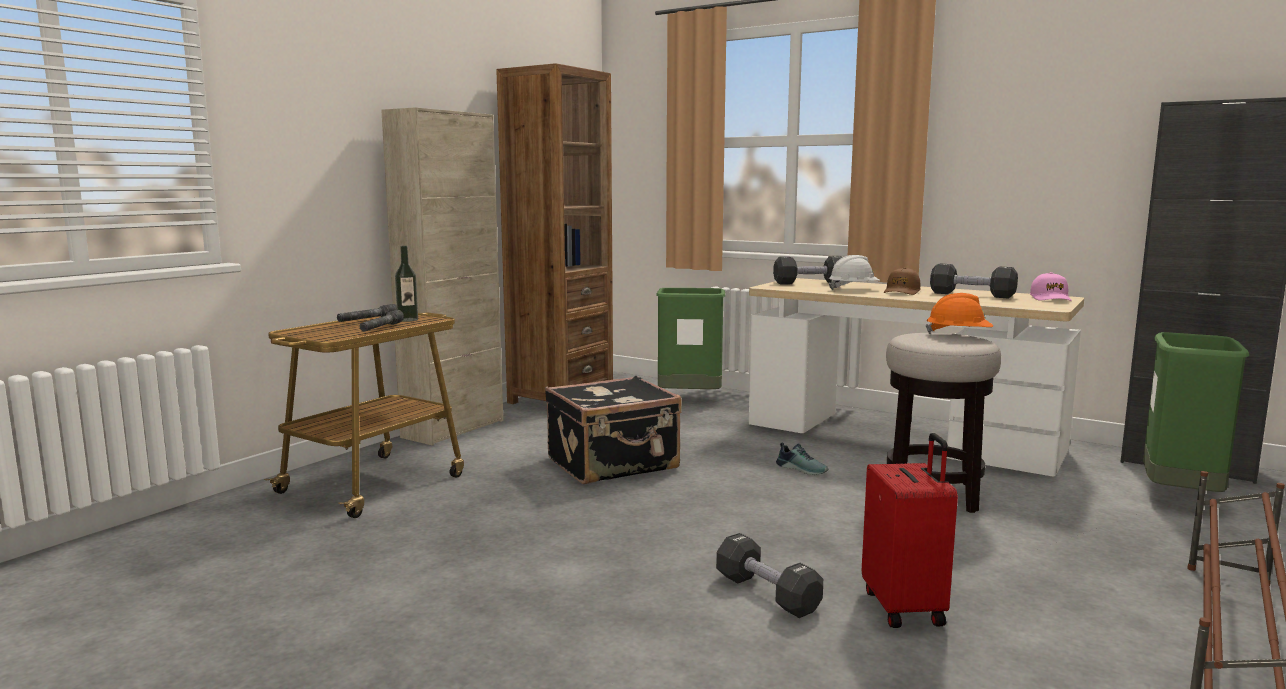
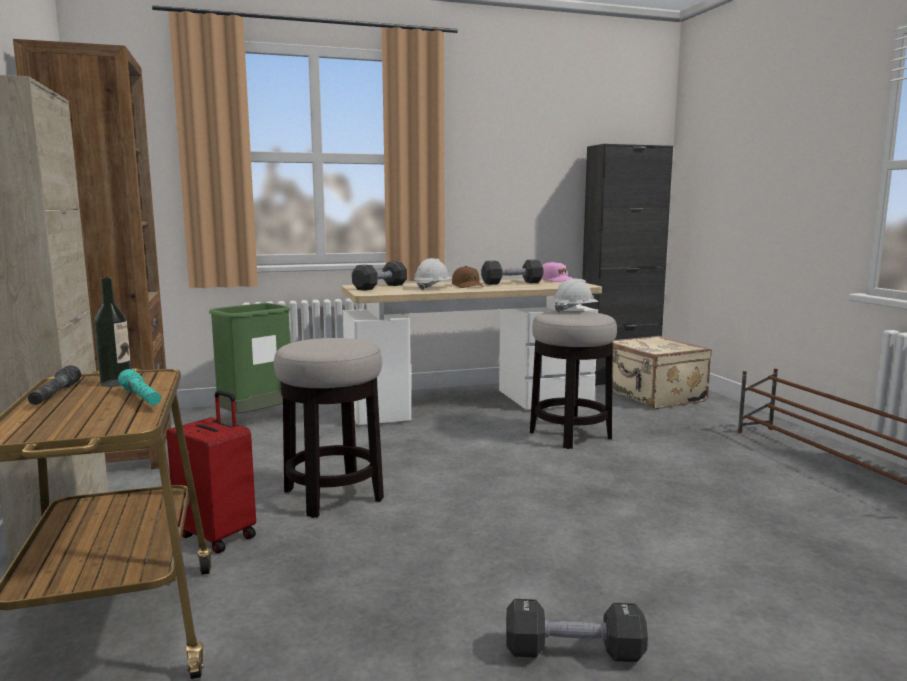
camera: 50 degrees left, 0 degrees up
grey flashlight [360,310,404,331] -> turquoise flashlight [118,369,161,405]
black suitcase [545,376,682,484] -> stool [274,338,384,518]
black dumbbell [716,533,823,618] -> black dumbbell moved to [506,599,648,662]
shoe [776,442,828,475] -> none
red suitcase [861,433,958,628] -> red suitcase moved to [166,390,256,553]
orange hard hat [926,293,993,334] -> white hard hat [553,279,599,313]
green trash can [1143,332,1249,492] -> beige suitcase [612,336,712,409]

